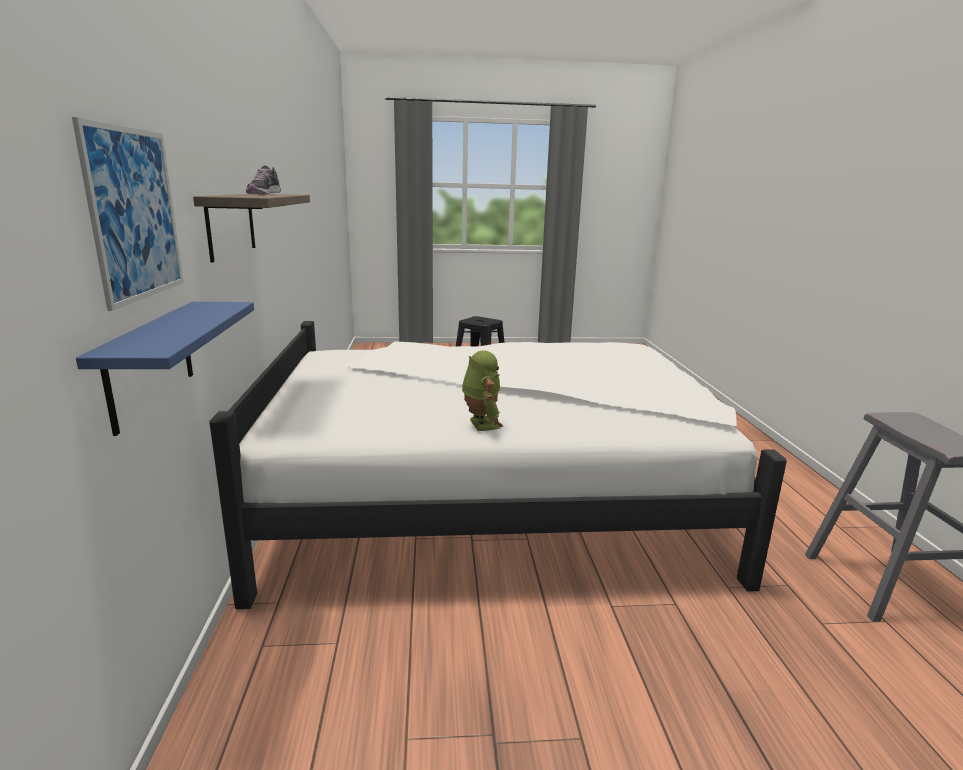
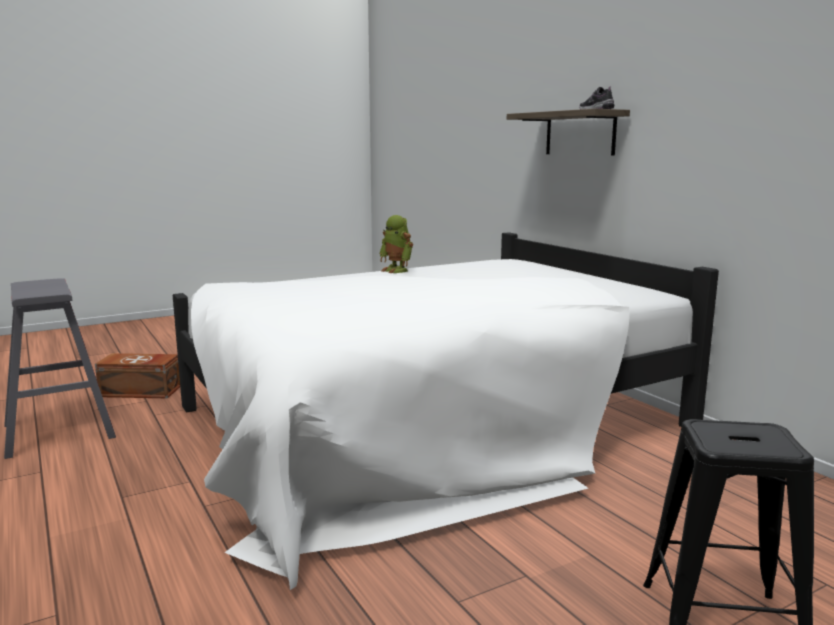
camera: 155 degrees right, 5 degrees down
picture [72,117,183,311] -> none
blue shelf [76,302,254,436] -> none
none -> brown storage box [95,353,180,398]

